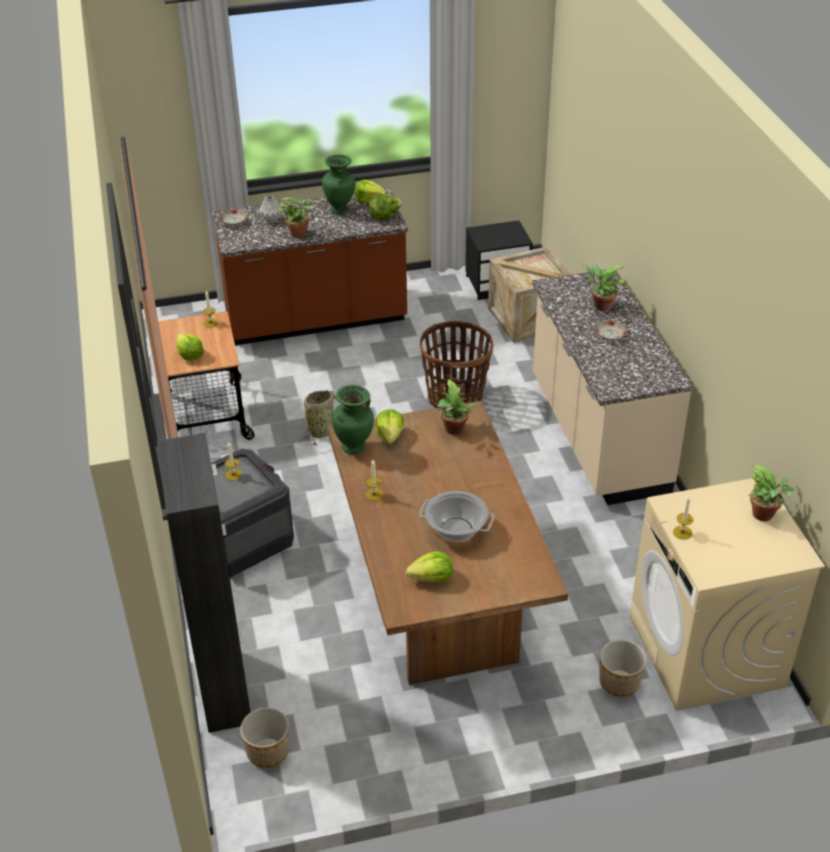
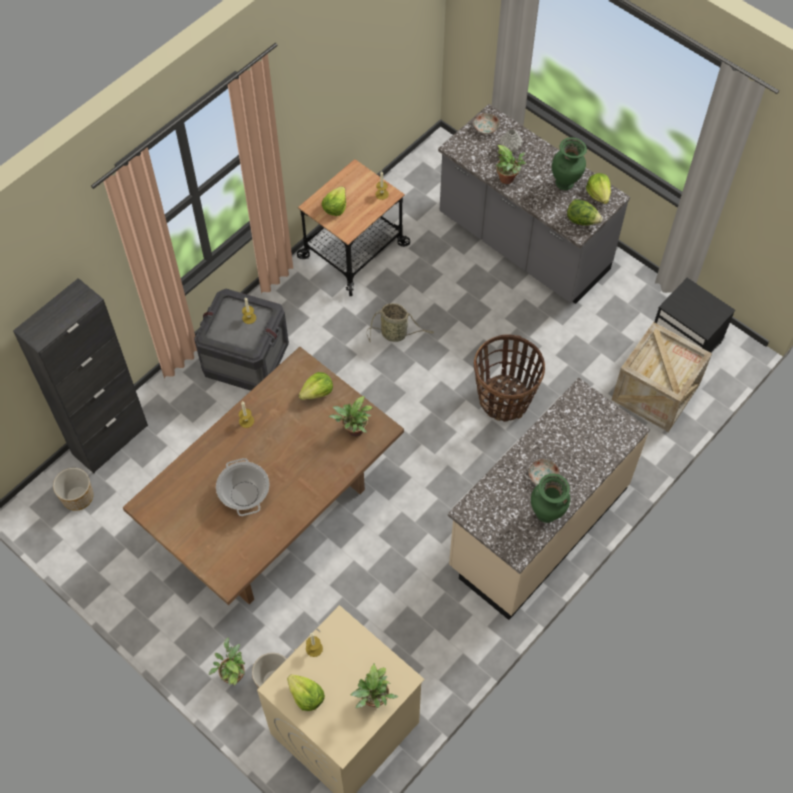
camera: 55 degrees right, 20 degrees up
brown counter [212,188,408,345] -> grey counter [438,104,630,304]
green vase [332,385,374,454] -> green vase moved to [531,474,570,523]
lettuce [406,551,453,583] -> lettuce moved to [287,674,325,711]
potted plant [582,264,625,311] -> potted plant moved to [209,638,245,686]

